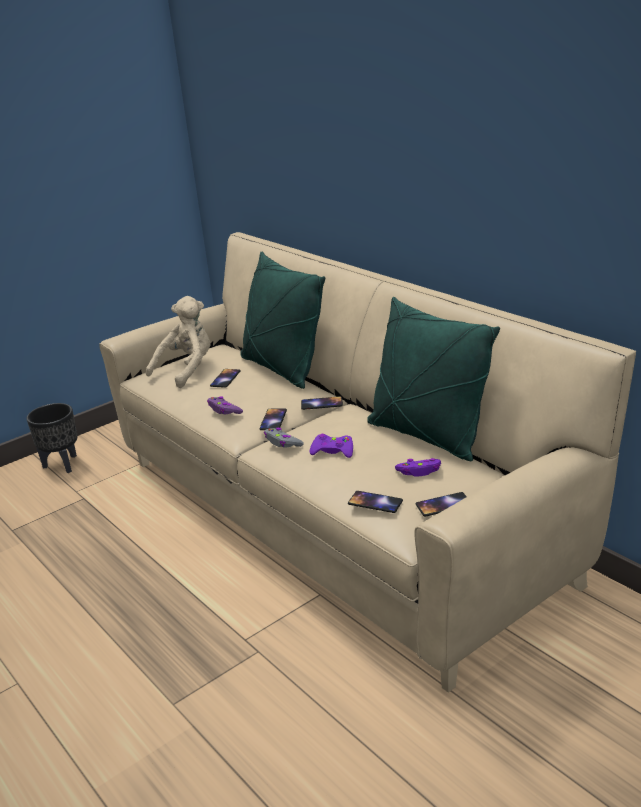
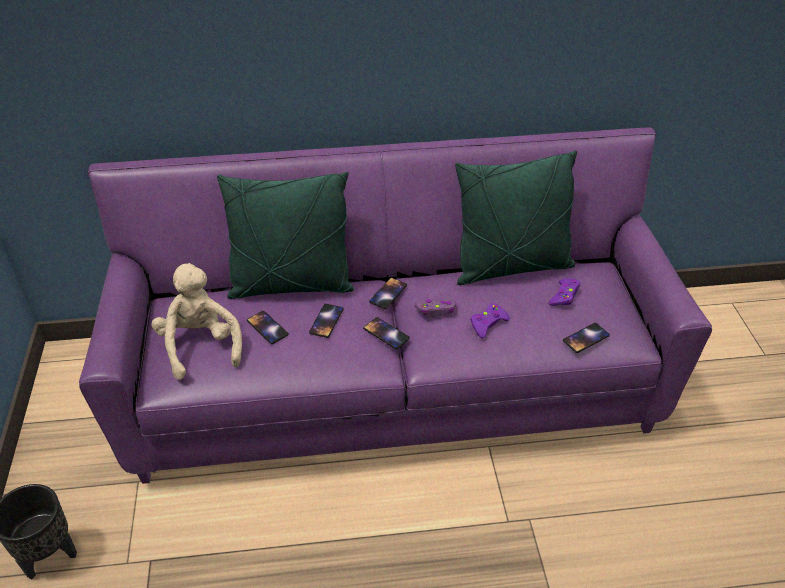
camera: 60 degrees left, 15 degrees up
beige sofa [99,232,636,693] -> purple sofa [79,127,712,484]
purple game controller [207,396,243,414] -> purple game controller moved to [415,299,456,317]
grey game controller [264,428,304,448] -> none
phone [416,492,466,517] -> phone moved to [309,304,344,338]

